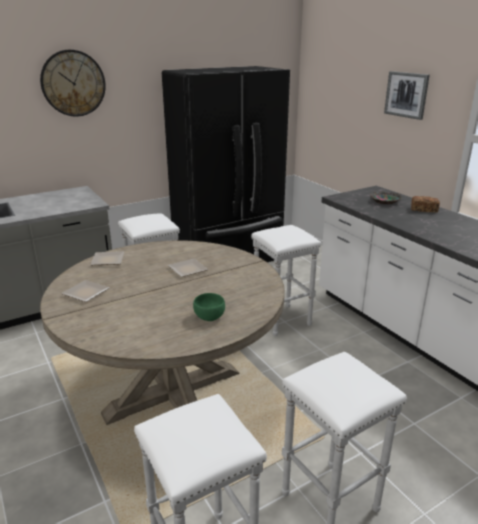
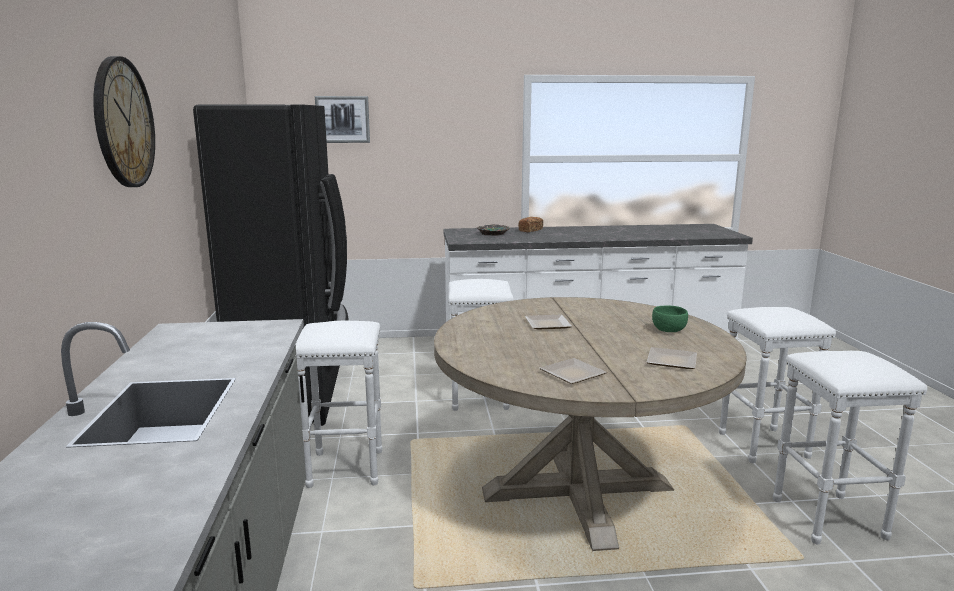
camera: 65 degrees left, 10 degrees down
plate [90,251,124,265] -> plate moved to [647,347,697,369]
picture [384,71,430,120] -> picture moved to [315,96,370,143]

